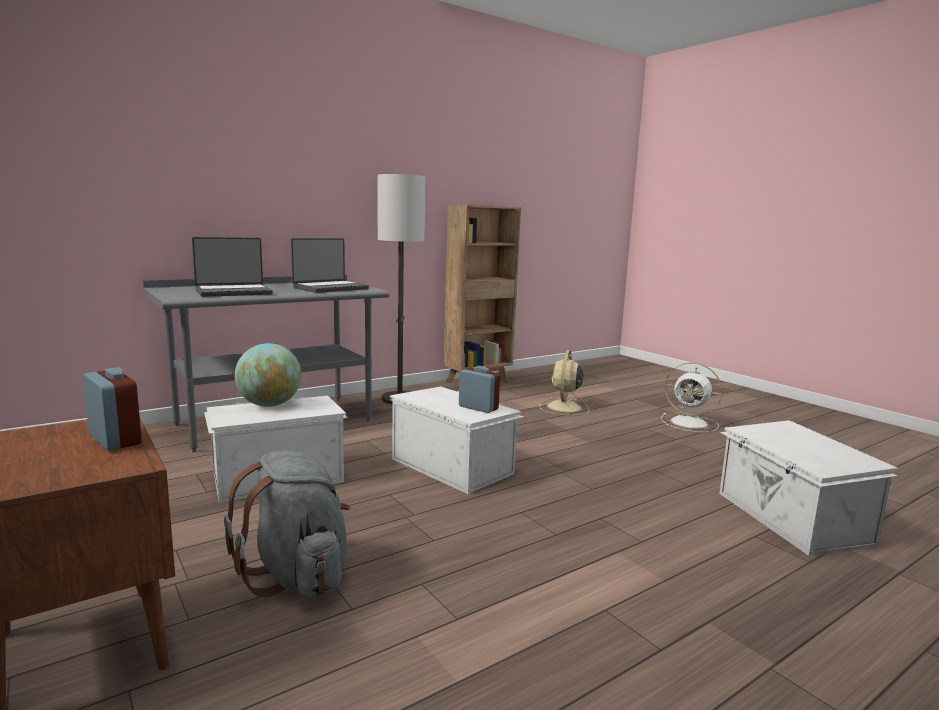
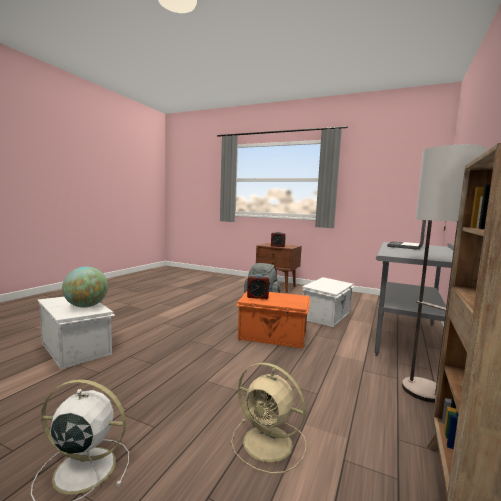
camera: 150 degrees right, 5 degrees down
globe [235,343,301,407] -> globe moved to [62,267,108,308]
laptop [291,238,369,293] -> none
white storage box [390,386,524,494] -> orange storage box [236,291,311,348]
beige fan [539,350,589,416] -> beige fan turned 135 degrees clockwise [231,363,306,474]

